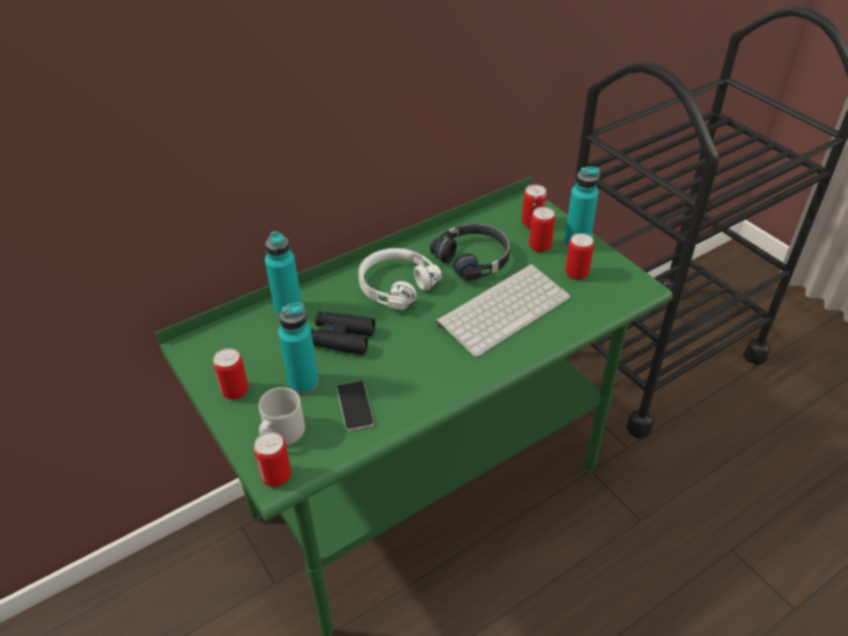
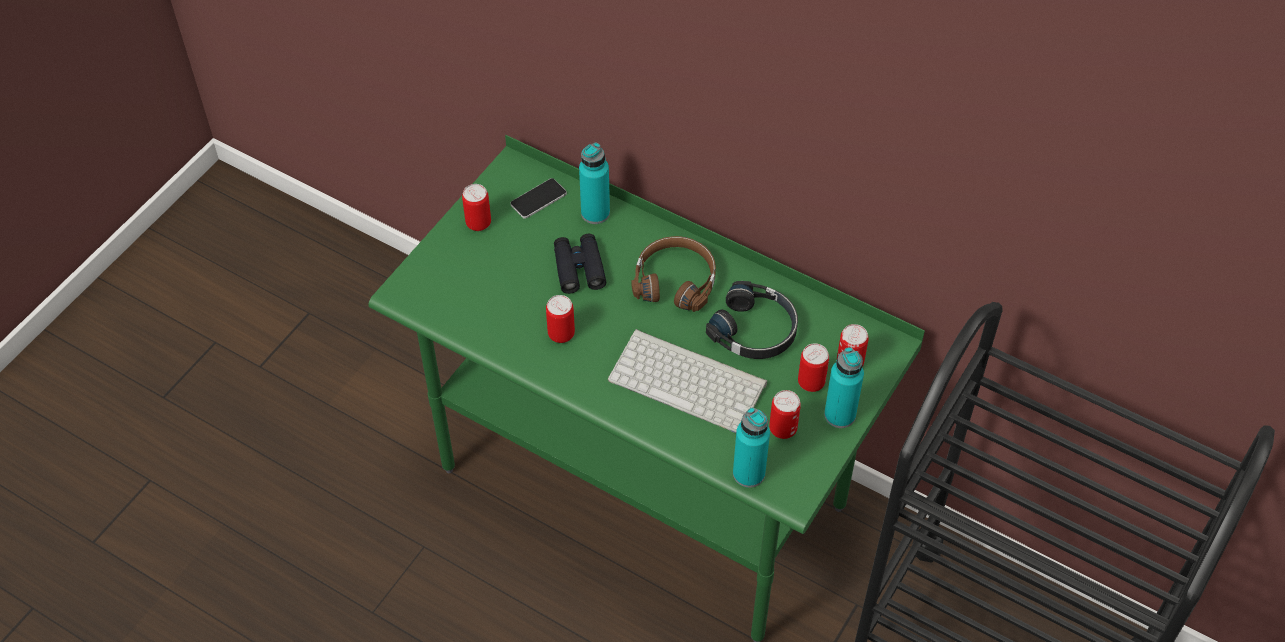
camera: 65 degrees right, 10 degrees up
can [254,432,291,487] -> can moved to [546,295,575,343]
grey mug [259,387,305,445] -> none
turquoise bottle [278,302,319,395] -> turquoise bottle moved to [733,407,770,488]
phone [337,381,374,431] -> phone moved to [511,178,567,219]
white headphones [358,248,441,309] -> brown headphones [632,236,716,312]

